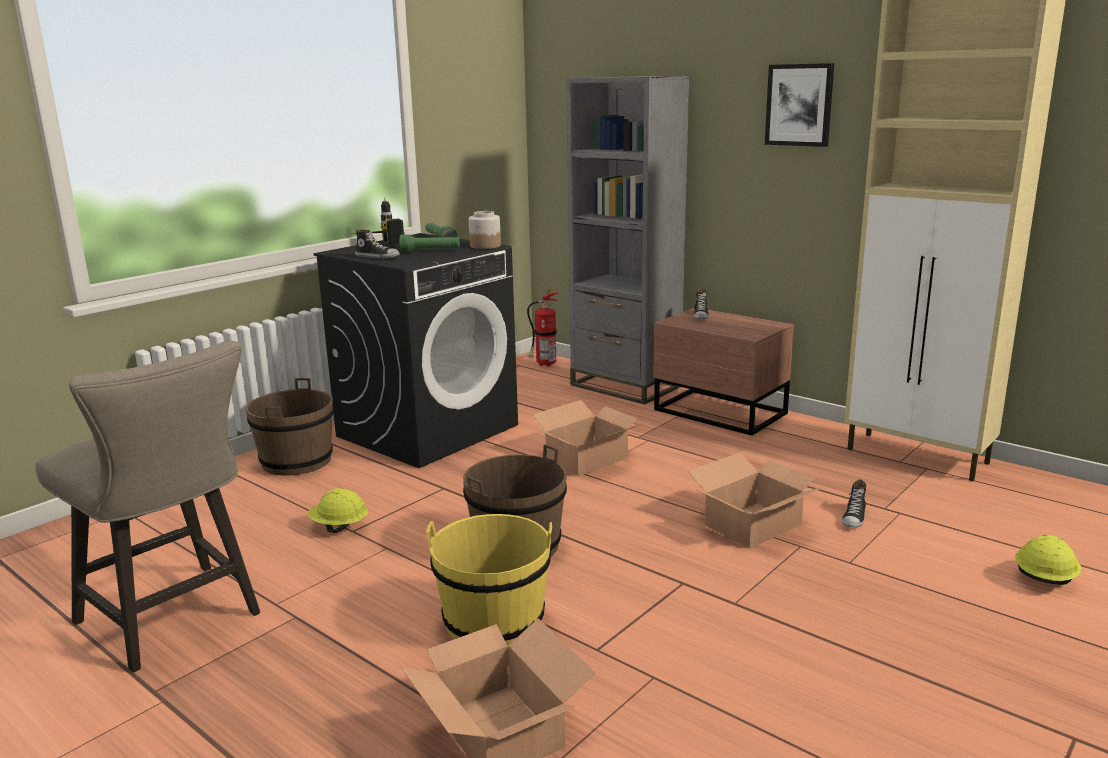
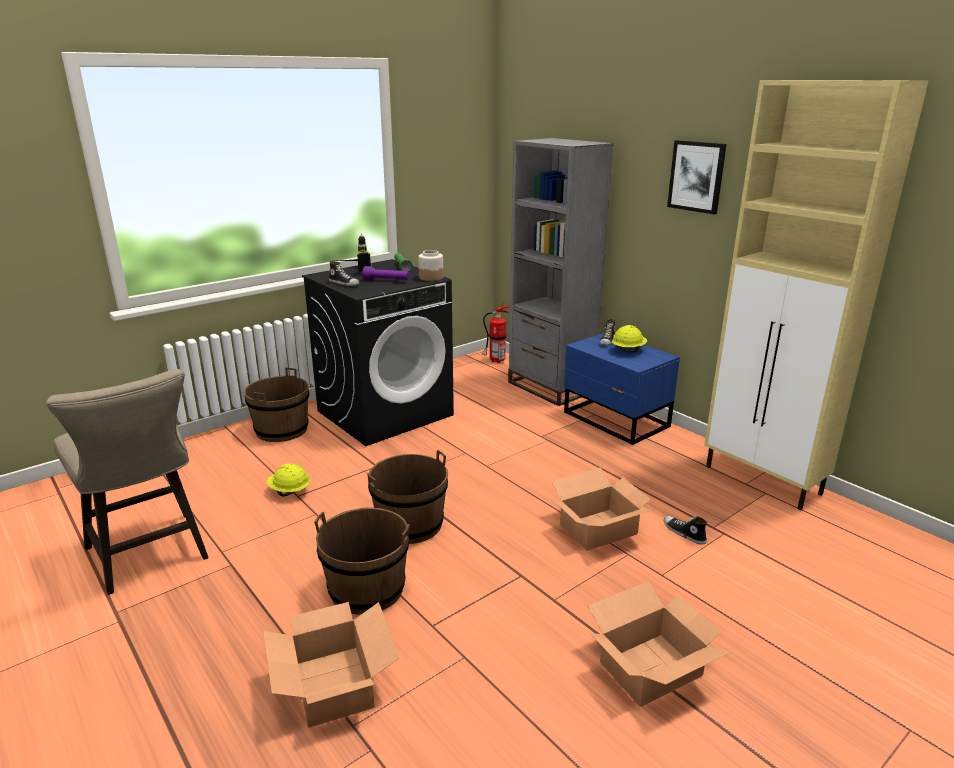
camera: 10 degrees right, 5 degrees up
green flashlight [399,234,460,252] -> purple flashlight [363,266,409,280]
yellow bucket [426,514,552,646] -> brown bucket [314,508,410,615]
cardboard box [533,400,641,476] -> cardboard box moved to [588,581,731,707]
brown nightstand [653,308,794,436] -> blue nightstand [564,333,680,445]
shoe [842,479,866,528] -> shoe turned 105 degrees clockwise [664,516,707,545]
yellow hard hat [1015,535,1081,585] -> yellow hard hat moved to [612,325,647,353]

